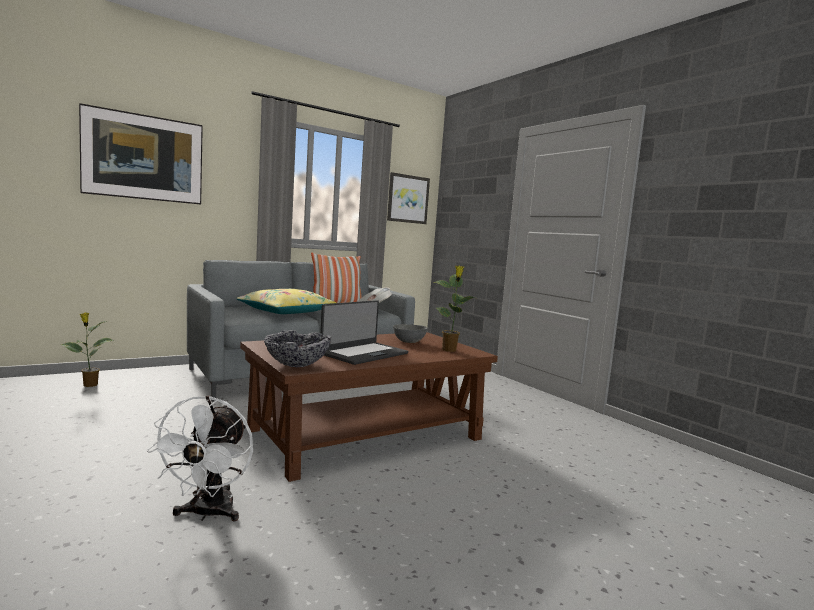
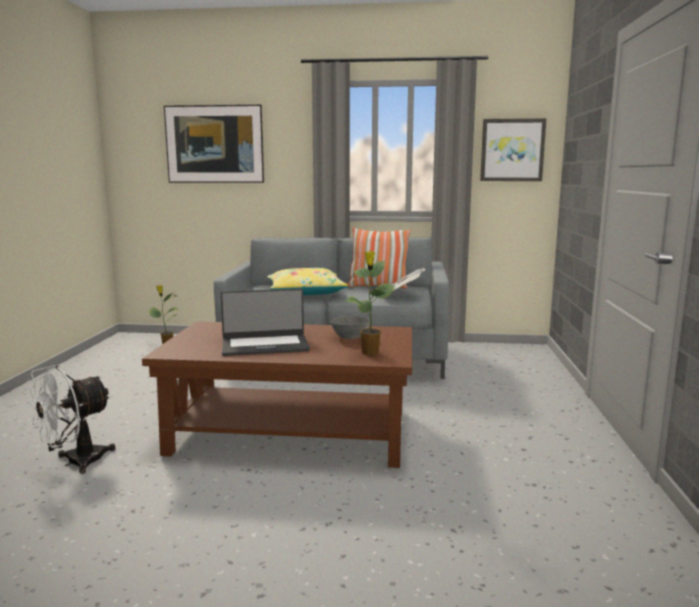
camera: 40 degrees right, 5 degrees up
bowl [264,330,331,367] -> none

